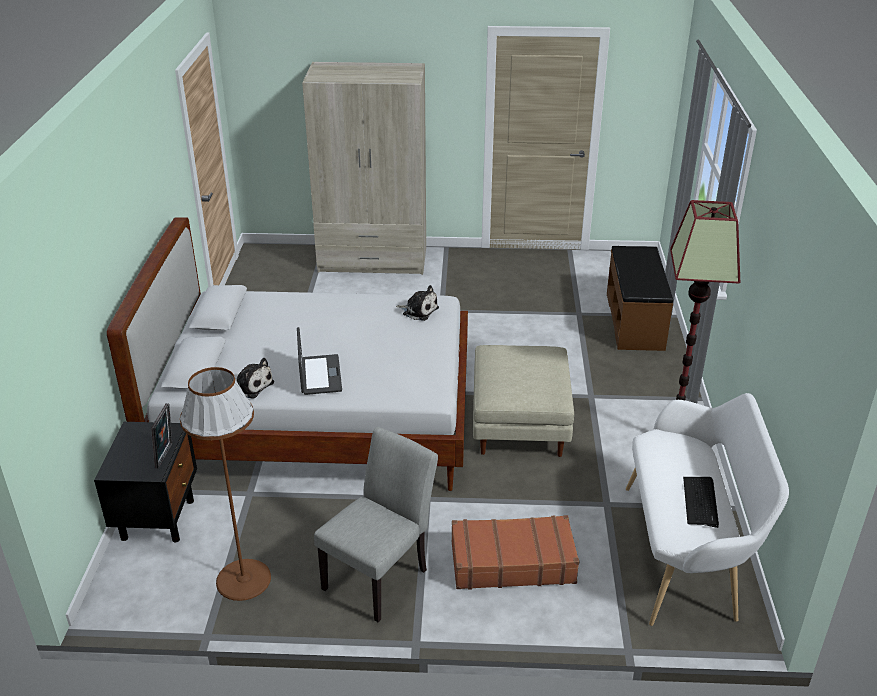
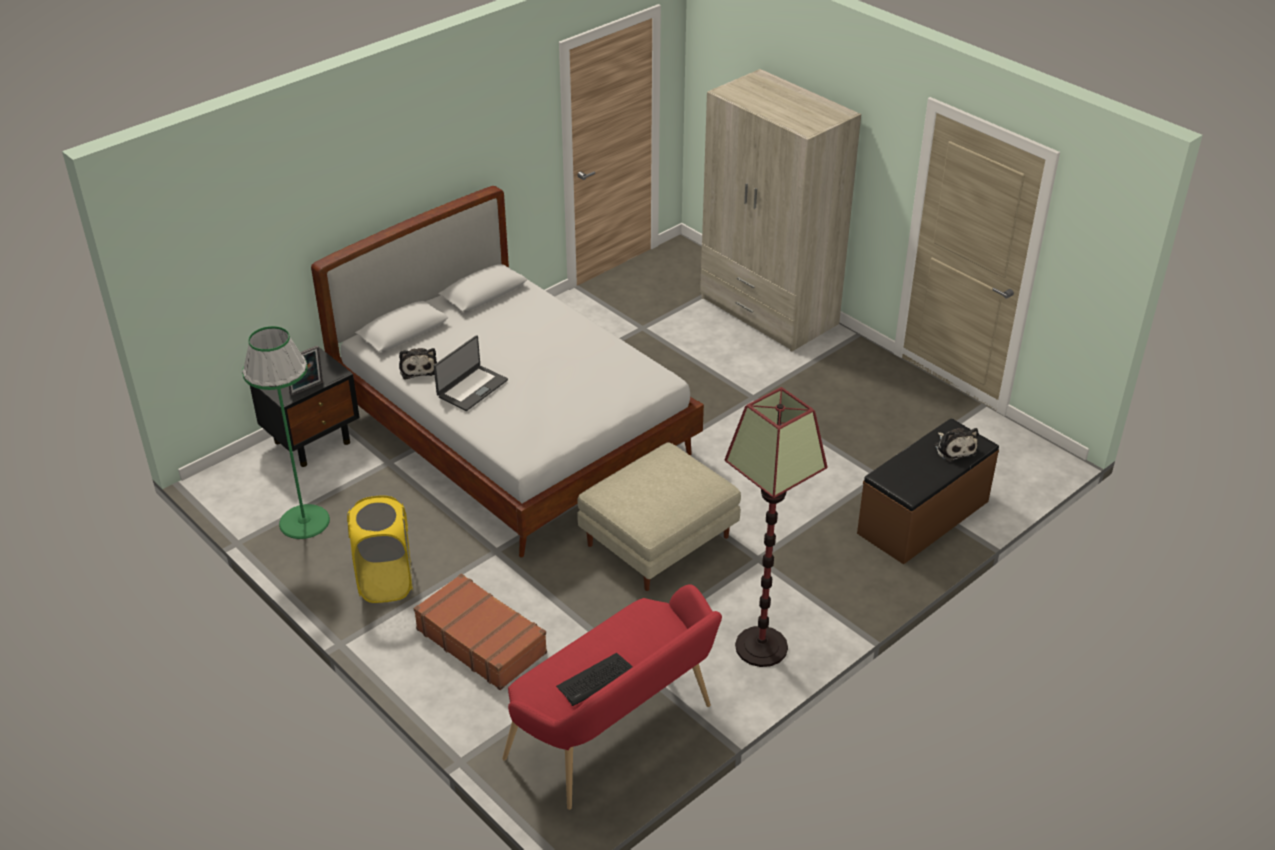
camera: 45 degrees right, 5 degrees up
brown floor lamp [180,367,271,601] -> green floor lamp [242,326,330,539]
grey chair [314,427,438,622] -> yellow laundry basket [347,496,413,603]
plush toy [396,285,439,321] -> plush toy moved to [935,428,978,462]
white bench [626,393,789,626] -> red bench [502,584,722,810]

